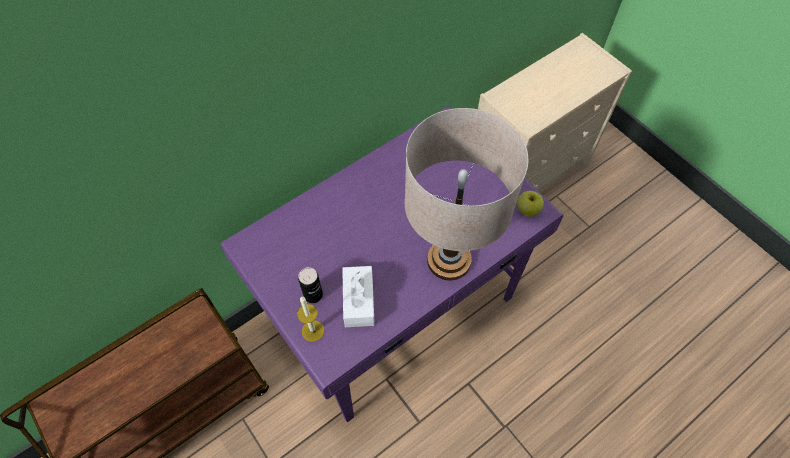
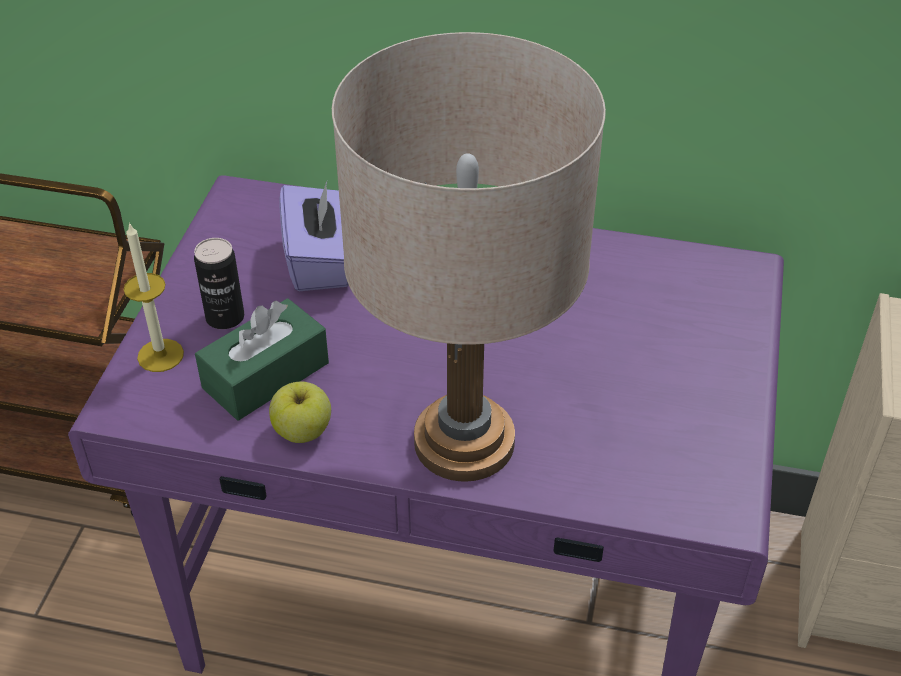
camera: 50 degrees right, 15 degrees down
white tissue box [342,266,375,327] -> green tissue box [195,298,329,420]
apple [517,191,544,217] -> apple moved to [269,382,331,443]
none -> purple tissue box [279,179,349,291]

